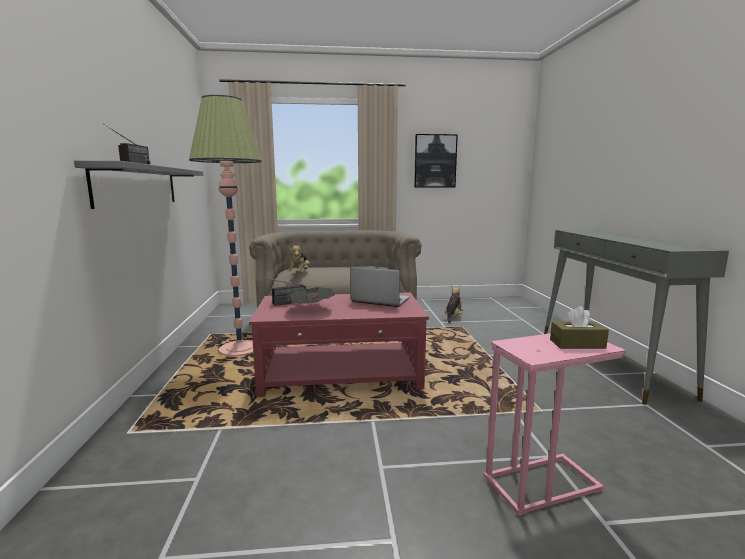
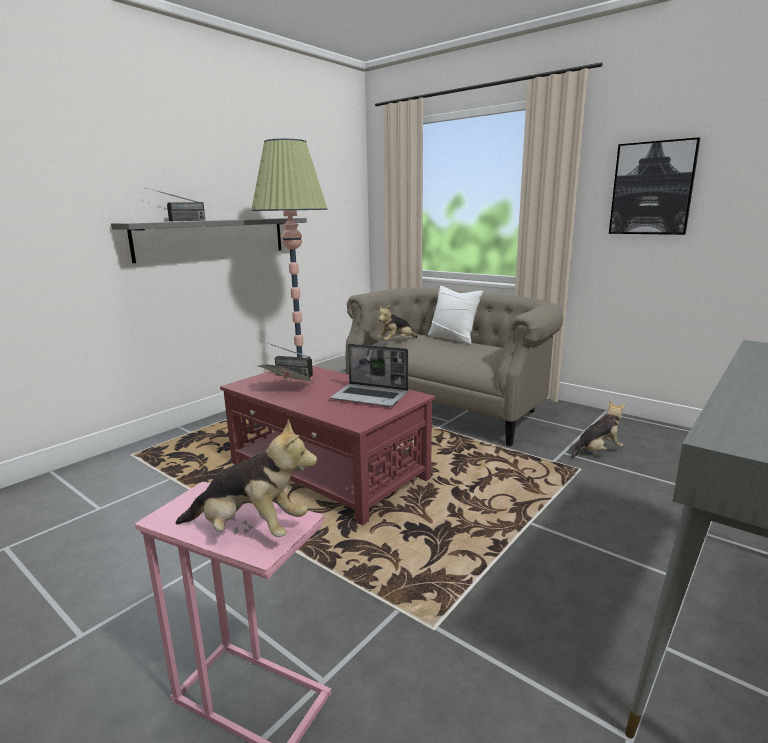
camera: 45 degrees right, 5 degrees up
laptop [350,266,410,307] -> laptop turned 135 degrees clockwise [330,344,408,407]
brown tissue box [550,306,609,349] -> plush toy [176,419,317,537]
none -> white pillow [428,286,483,345]

